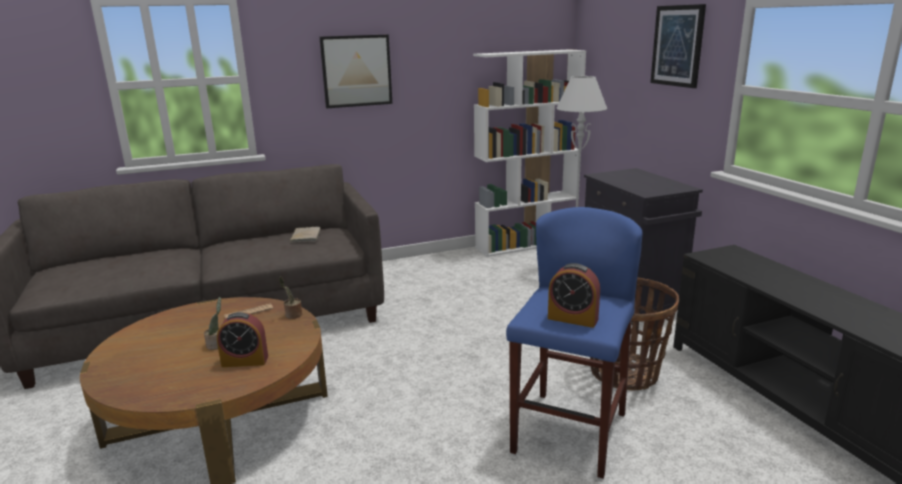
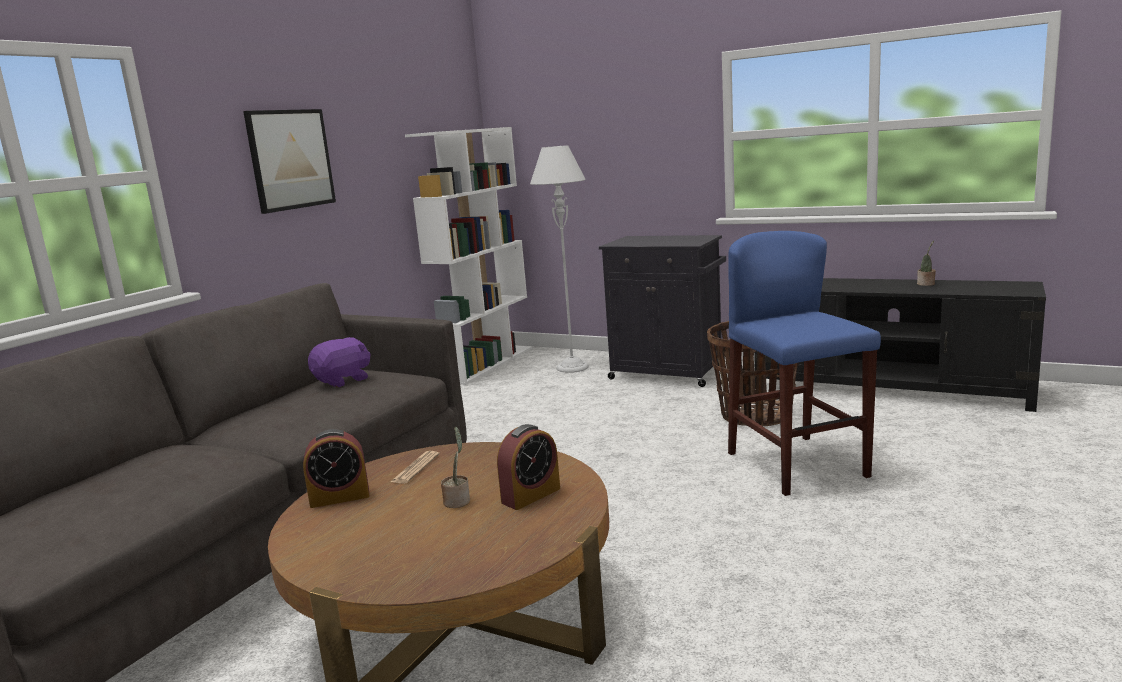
camera: 40 degrees left, 5 degrees down
potted plant [279,276,302,319] -> potted plant moved to [917,241,936,286]
beige book [290,227,321,242] -> purple plush toy [308,337,371,387]
alarm clock [548,263,600,328] -> alarm clock moved to [303,429,369,508]
picture [650,4,706,88] -> none

